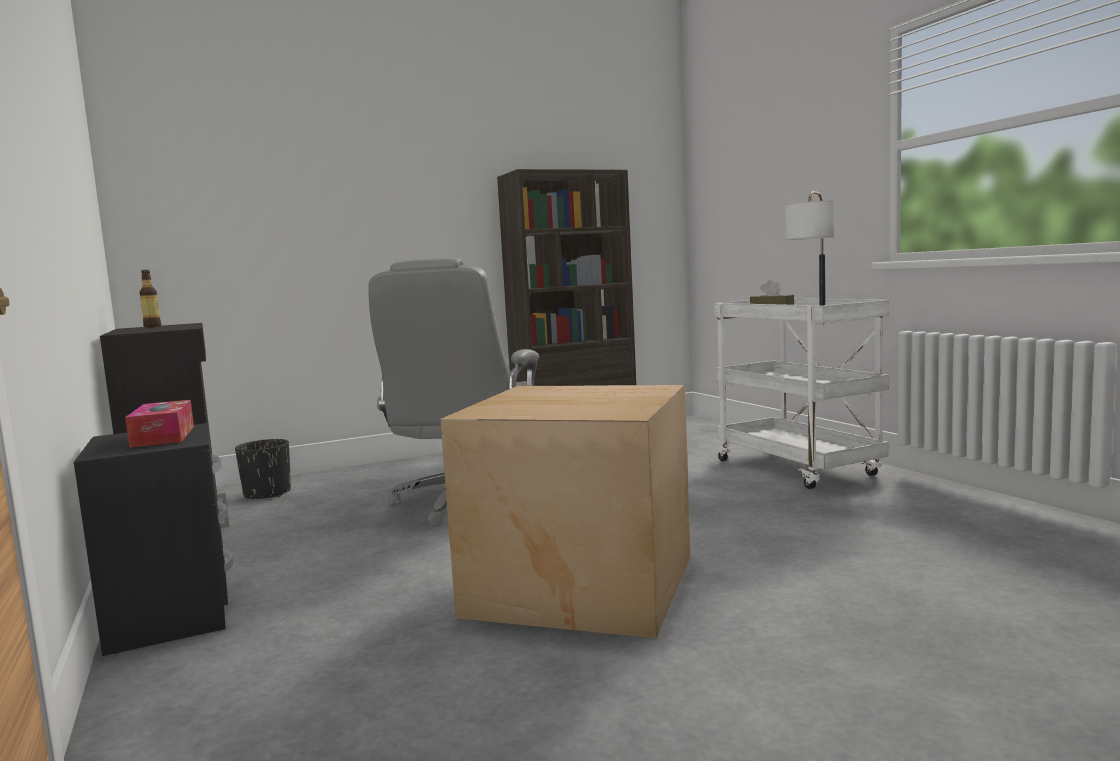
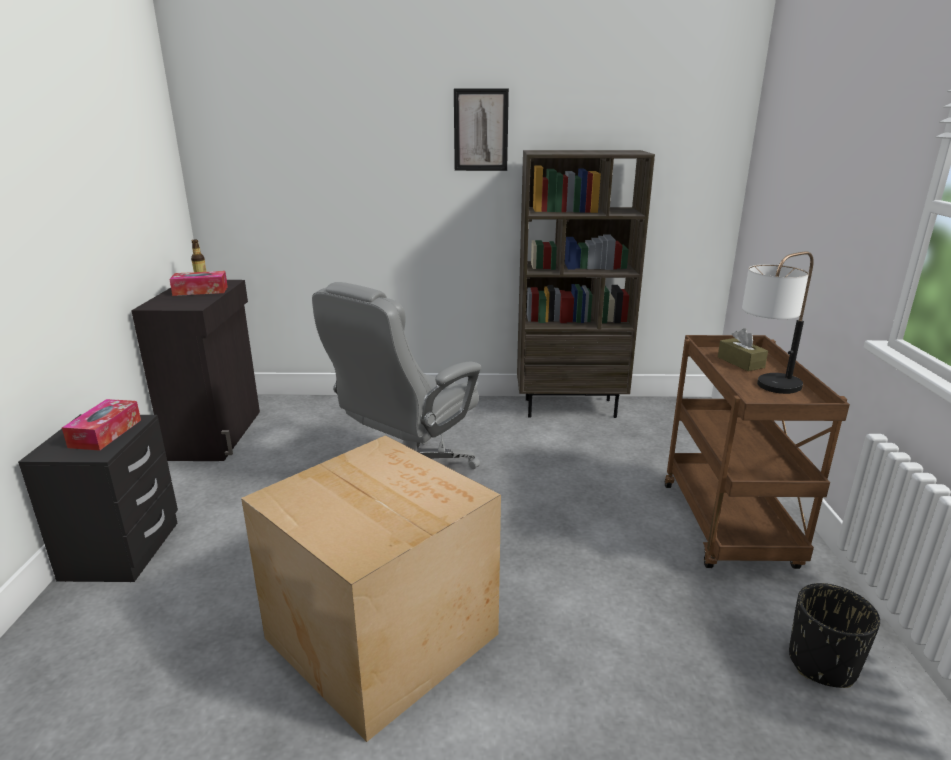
camera: 25 degrees right, 15 degrees up
black planter [235,439,291,500] -> black planter moved to [789,583,880,688]
white cart [714,299,889,489] -> brown cart [664,335,850,569]
none -> tissue box [169,271,228,296]
none -> picture [454,88,509,171]

